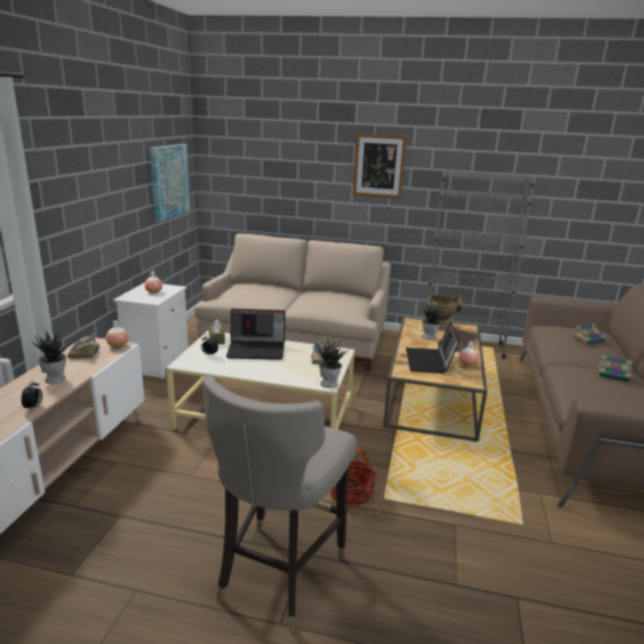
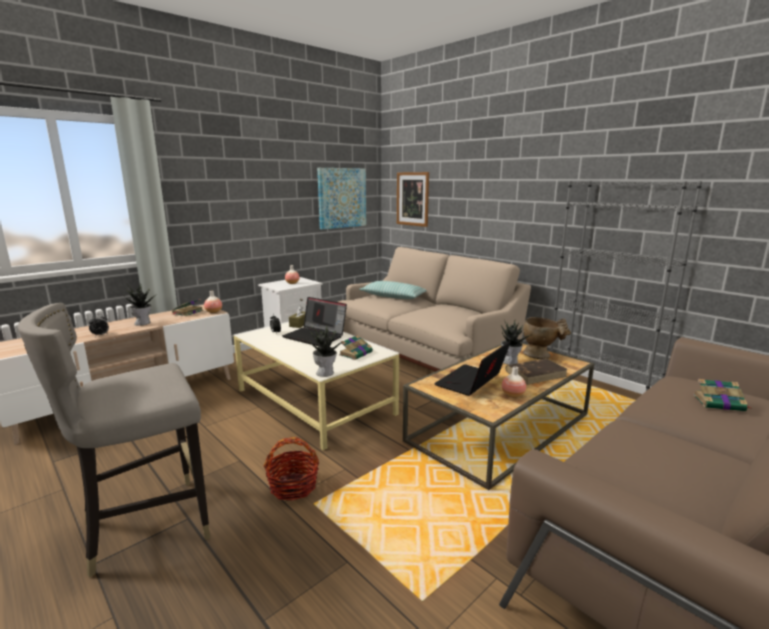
camera: 35 degrees right, 5 degrees down
picture [353,133,407,199] -> picture moved to [397,172,429,227]
book [598,355,635,382] -> none
none -> pillow [359,281,427,299]

